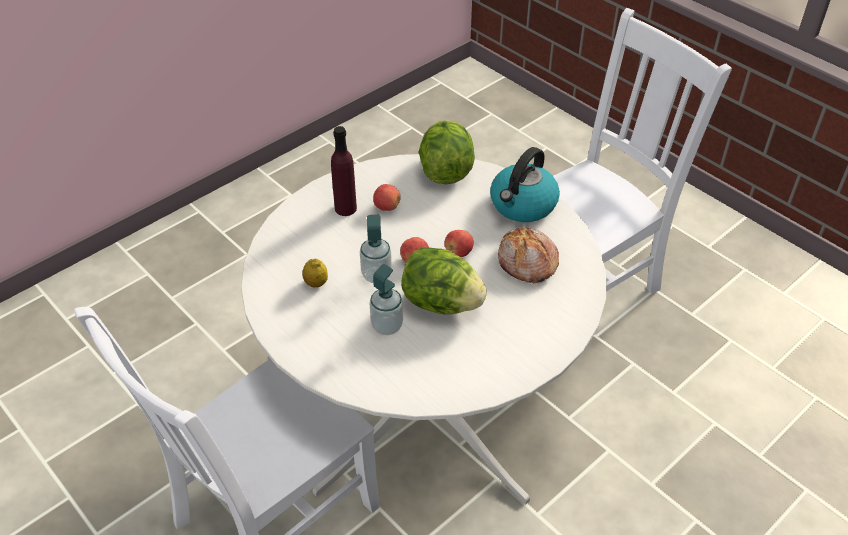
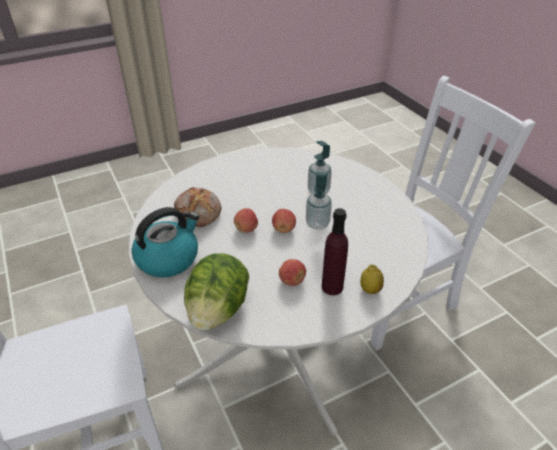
camera: 165 degrees left, 5 degrees down
lemon [302,258,328,288] -> lemon moved to [360,264,384,294]
lettuce [401,247,487,314] -> none

